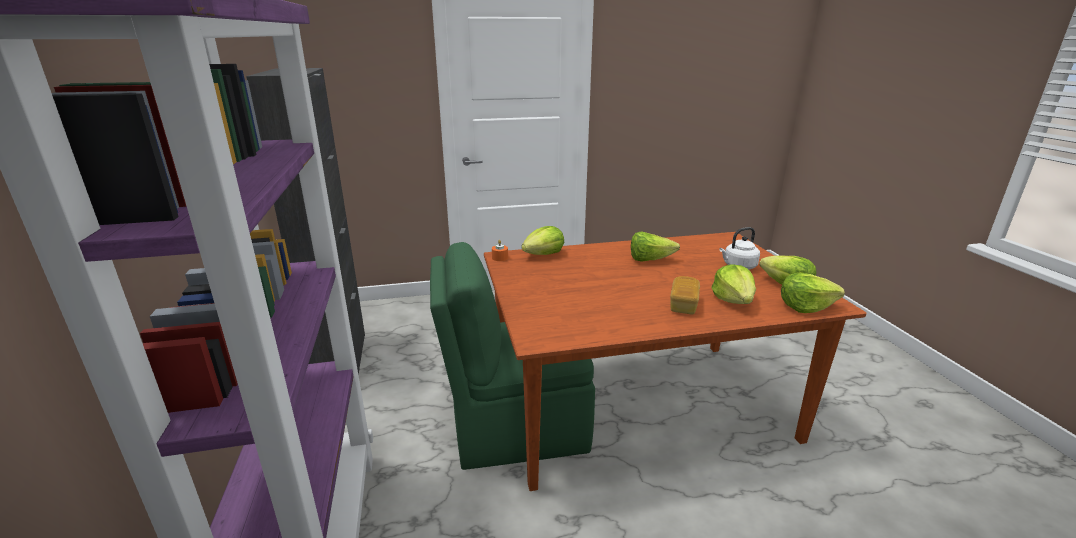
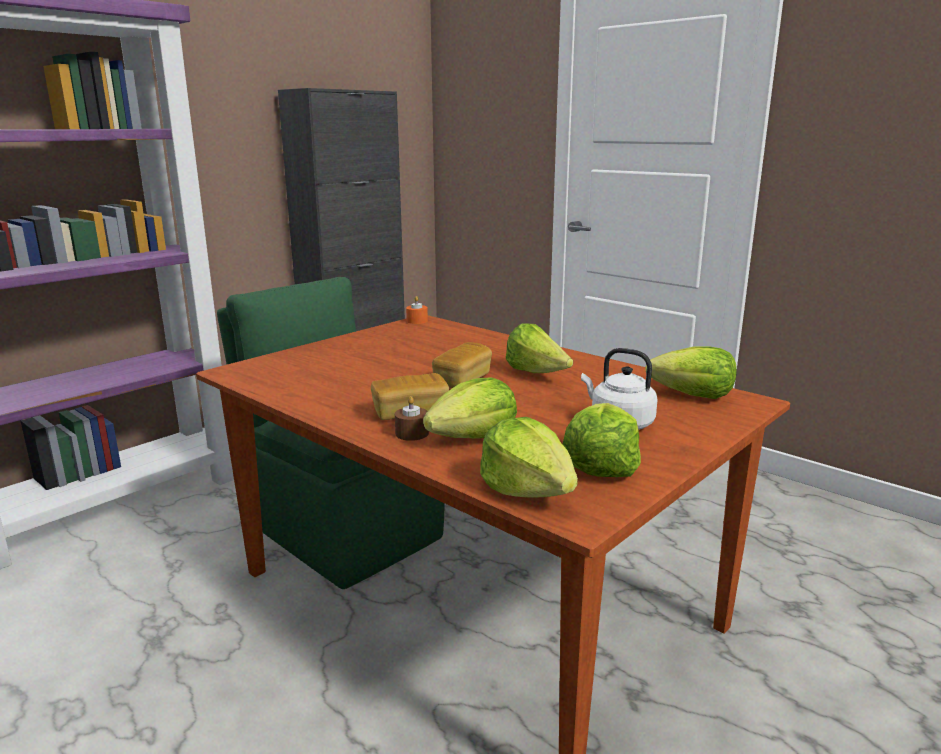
camera: 55 degrees right, 5 degrees down
lettuce [521,226,564,255] -> lettuce moved to [645,346,737,399]
none -> brown candle [395,396,429,441]
none -> bread [432,342,492,388]

